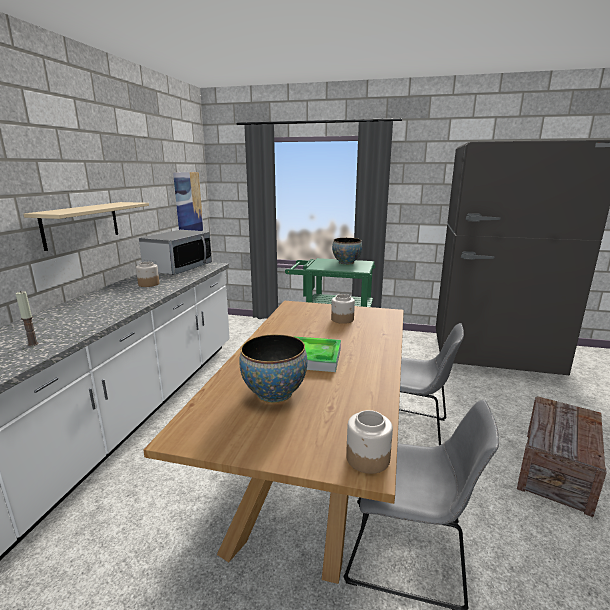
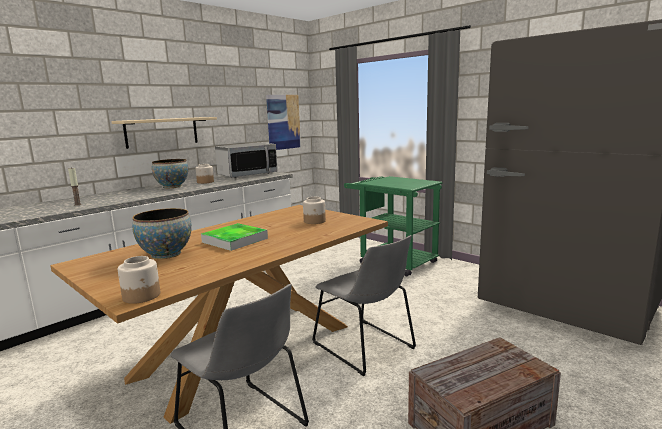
camera: 30 degrees right, 5 degrees down
bowl [332,238,362,264] -> bowl moved to [152,159,188,188]

